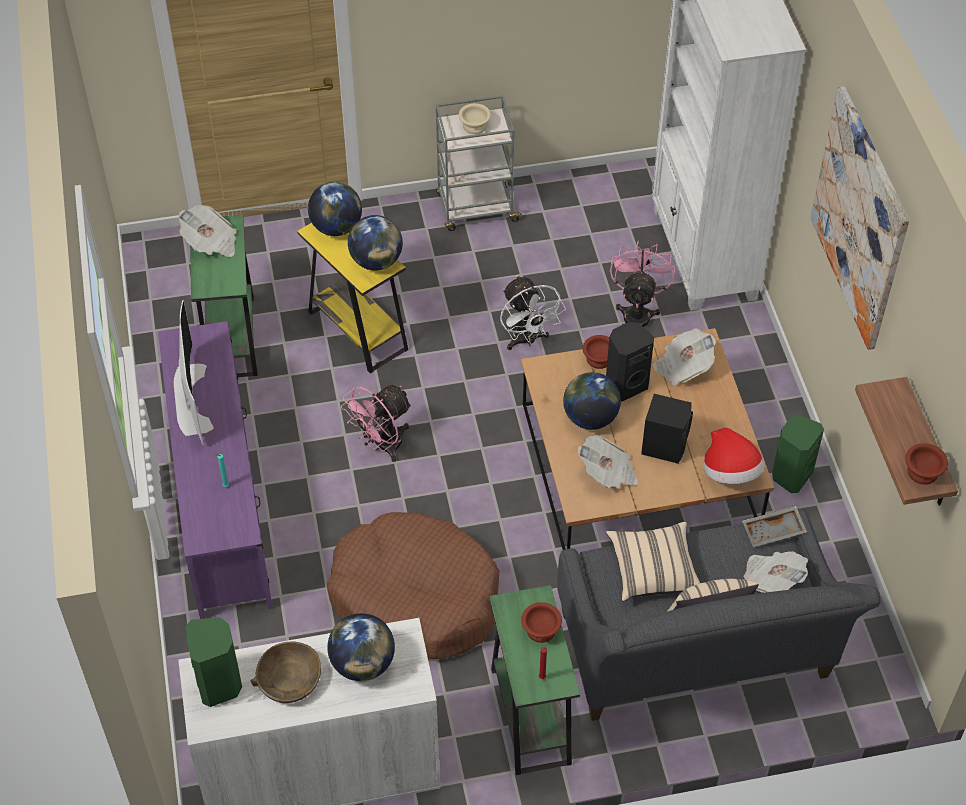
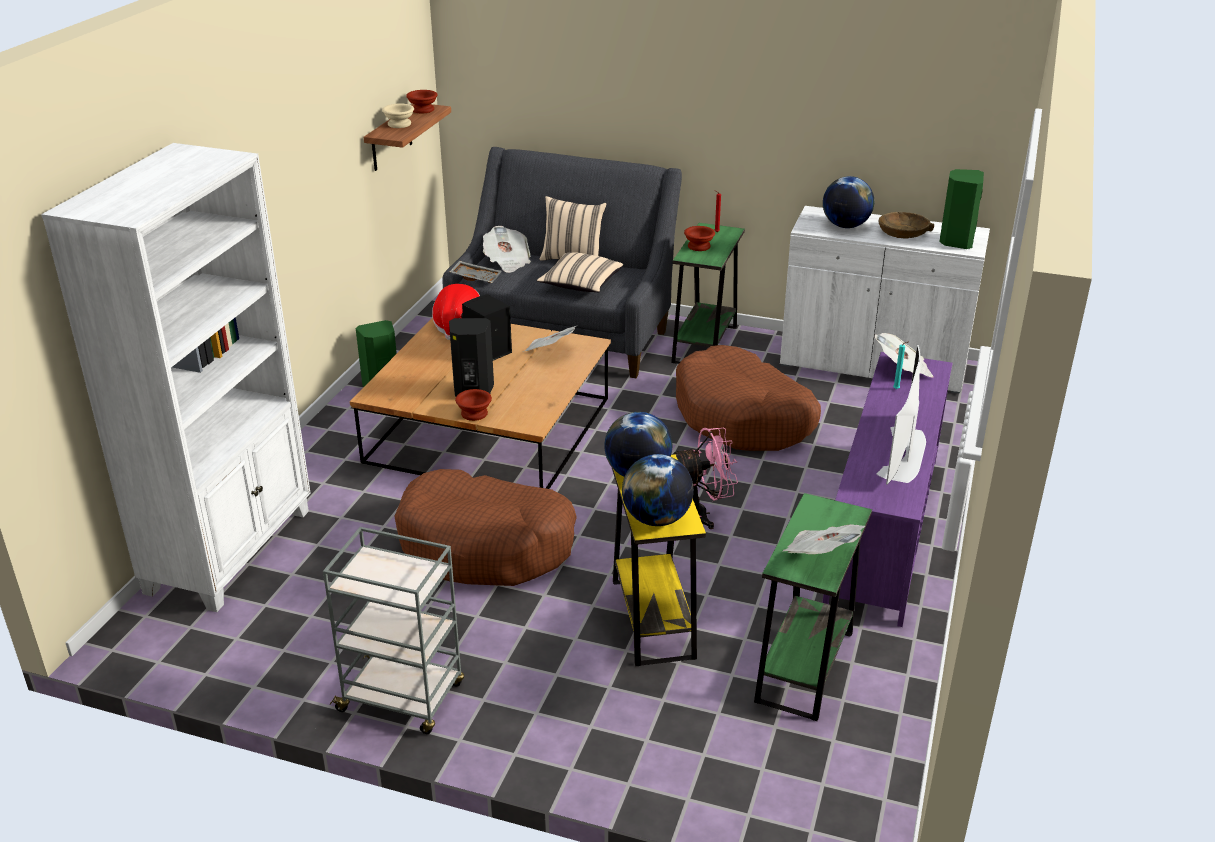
camera: 150 degrees left, 20 degrees down
beige bowl [459,103,491,134] -> beige bowl moved to [382,104,414,128]
white fan [500,275,566,350] -> brown dog bed [395,469,577,586]
globe [563,372,621,430] -> none
pink fan [610,241,675,327] -> none
newspaper [653,329,716,386] -> newspaper moved to [874,333,934,378]
picture [811,86,909,350] -> none

